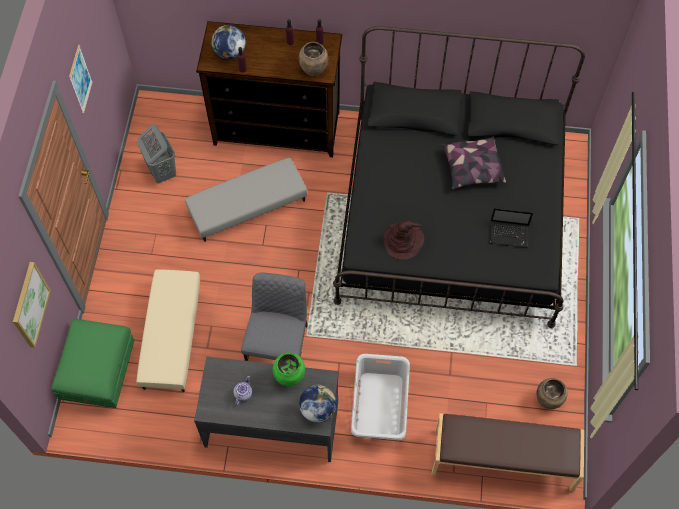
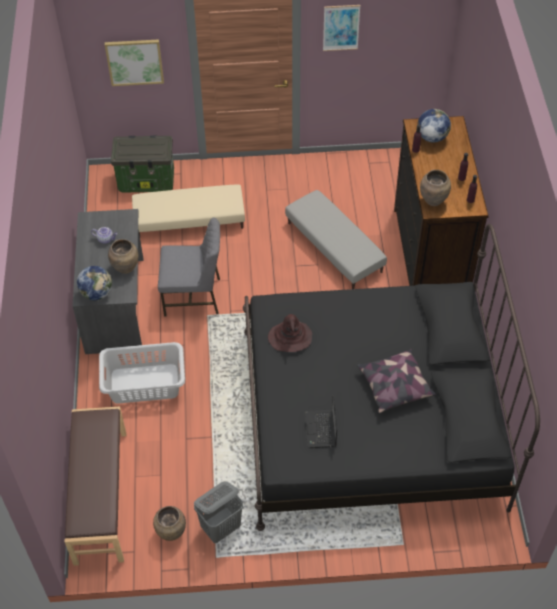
camera: 80 degrees right, 10 degrees down
green ottoman [51,319,134,408] -> storage box [111,135,174,193]
grey laundry basket [137,125,176,184] -> grey laundry basket moved to [194,482,243,543]
green vase [273,353,305,386] -> brown vase [108,239,138,274]

